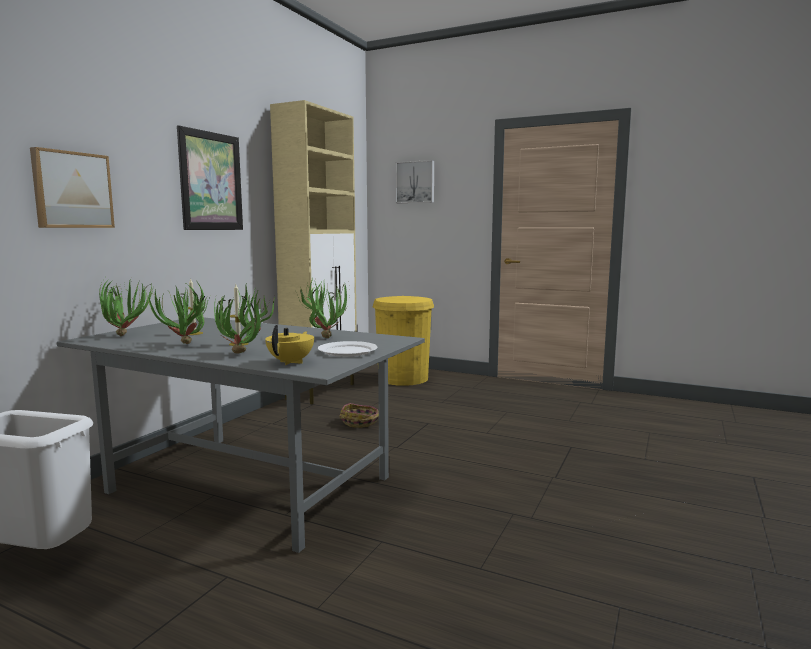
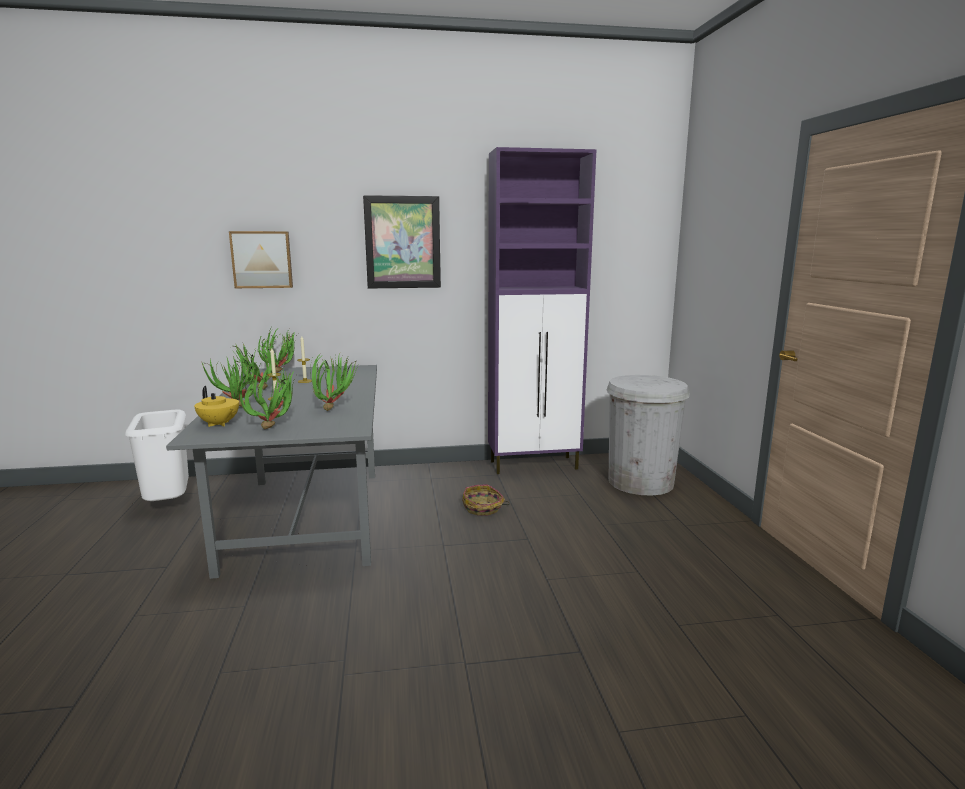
camera: 55 degrees right, 5 degrees up
yellow teapot [265,325,314,365] -> yellow teapot turned 60 degrees clockwise [194,386,239,427]
beige cabinet [270,100,357,404] -> purple cabinet [488,147,597,474]
white plate [318,341,377,357] -> potted plant [240,364,296,429]
yellow trash can [373,296,434,386] -> white trash can [606,375,690,496]
picture [396,160,434,203] -> none

